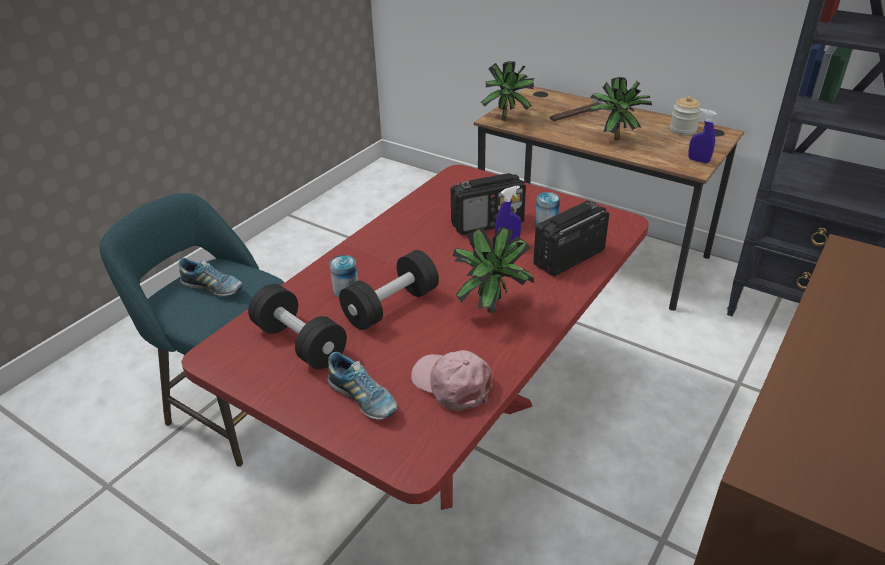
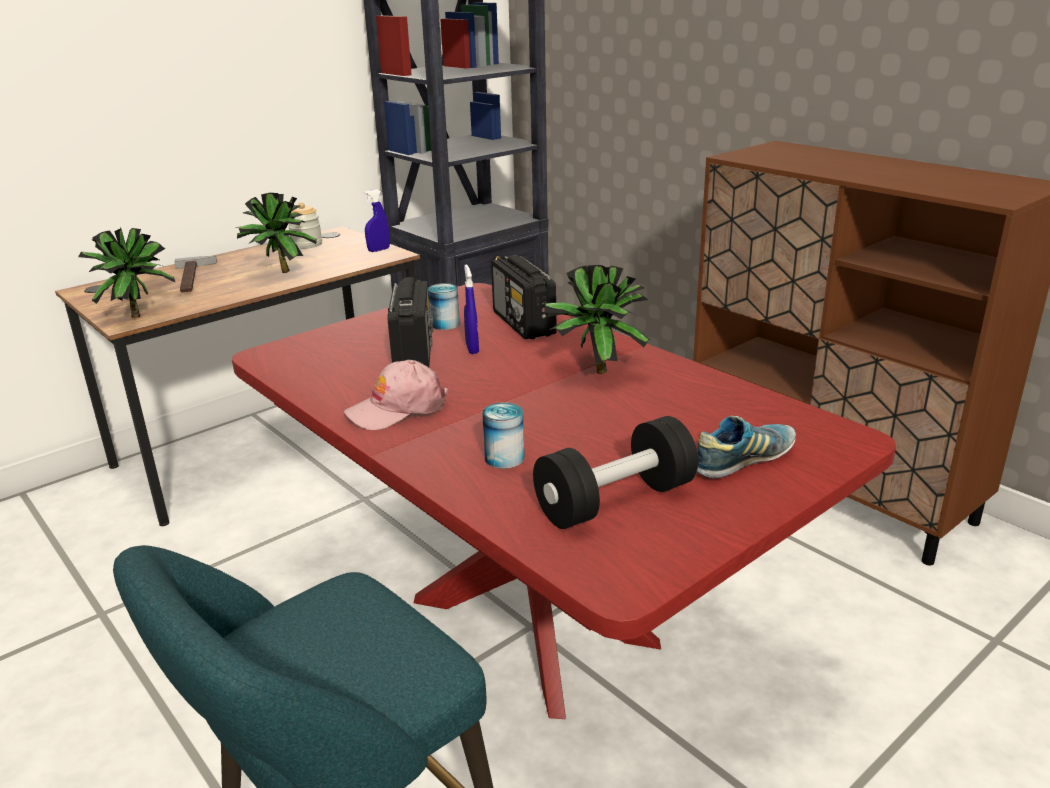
camera: 75 degrees left, 10 degrees down
shoe [179,258,243,296] -> none
black dumbbell [339,250,439,330] -> none
pink cap [411,350,492,411] -> pink cap moved to [344,360,448,430]

